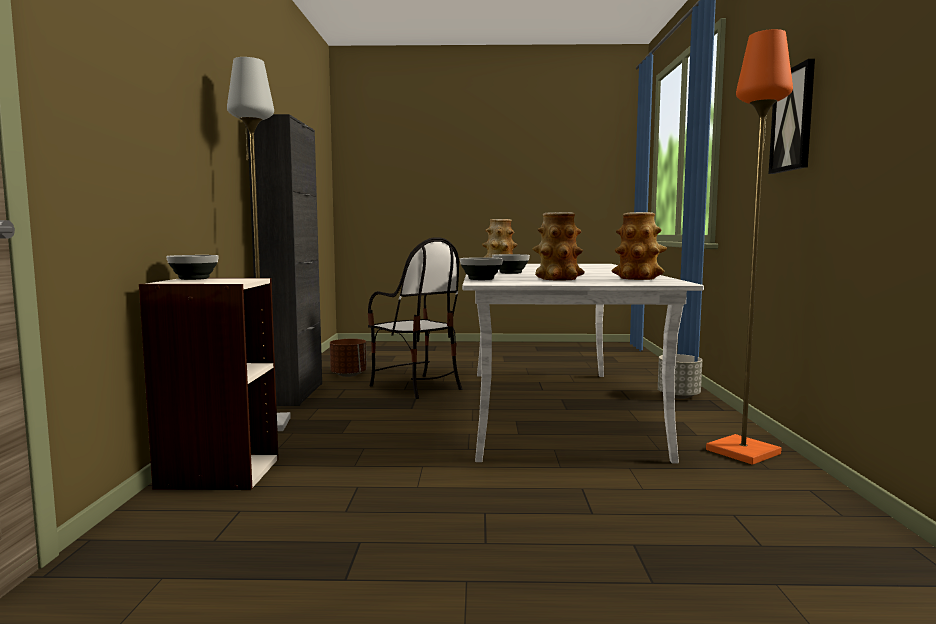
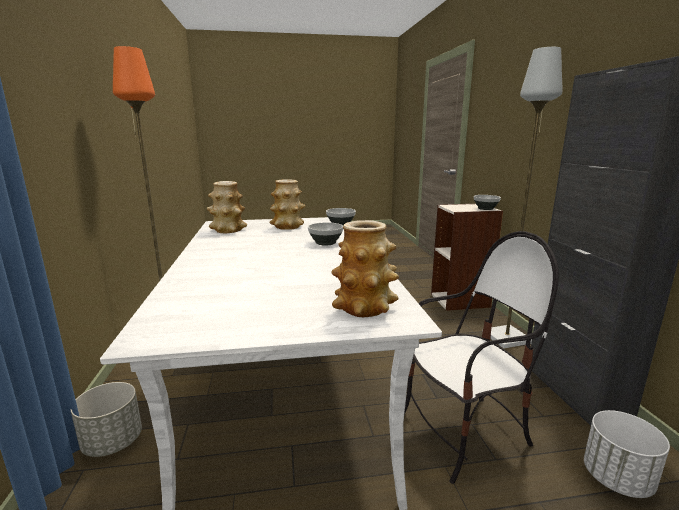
camera: 170 degrees right, 10 degrees up
brown planter [330,339,367,377] -> white planter [584,410,670,498]
chair [368,237,462,399] -> chair turned 120 degrees clockwise [404,231,559,484]
picture [769,59,815,174] -> none

